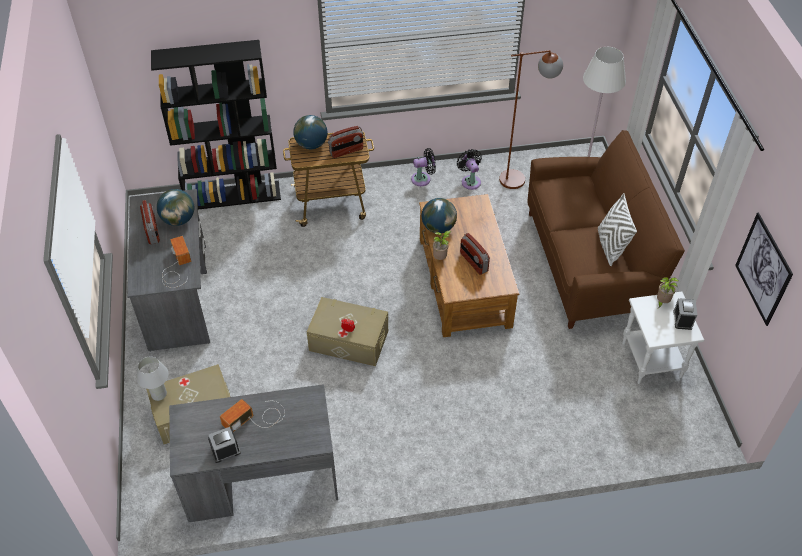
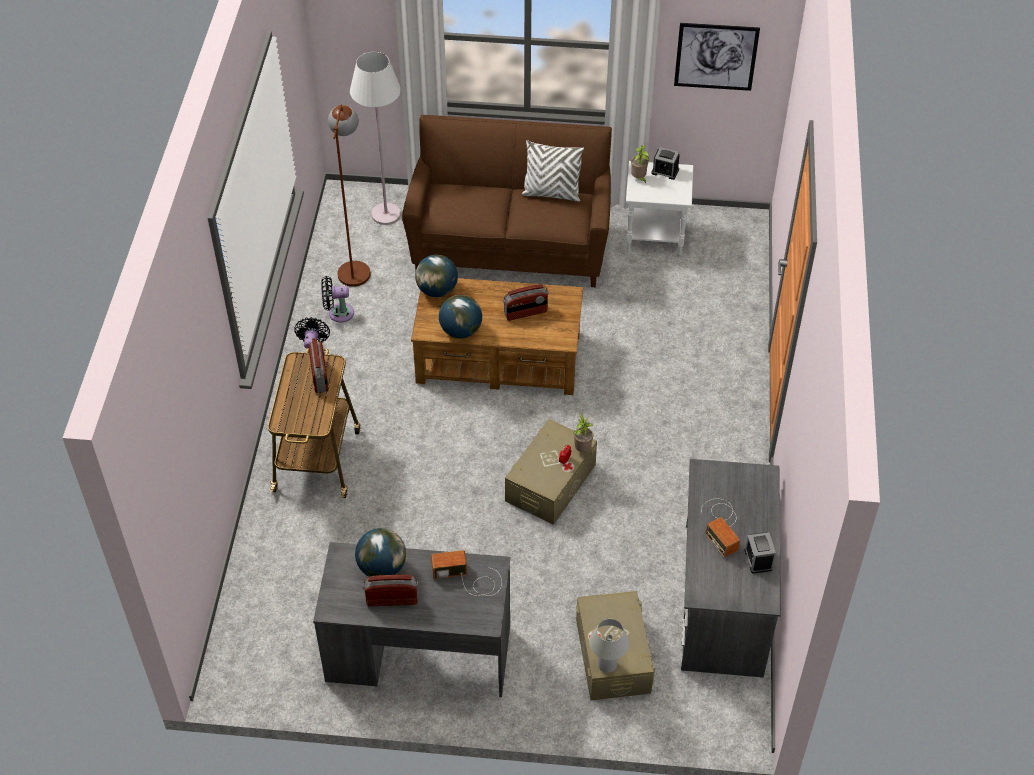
camera: 75 degrees left, 0 degrees up
black bookcase [151,40,281,210] -> none
globe [293,115,328,149] -> globe moved to [415,255,458,297]
potted plant [433,231,451,260] -> potted plant moved to [573,413,593,452]

